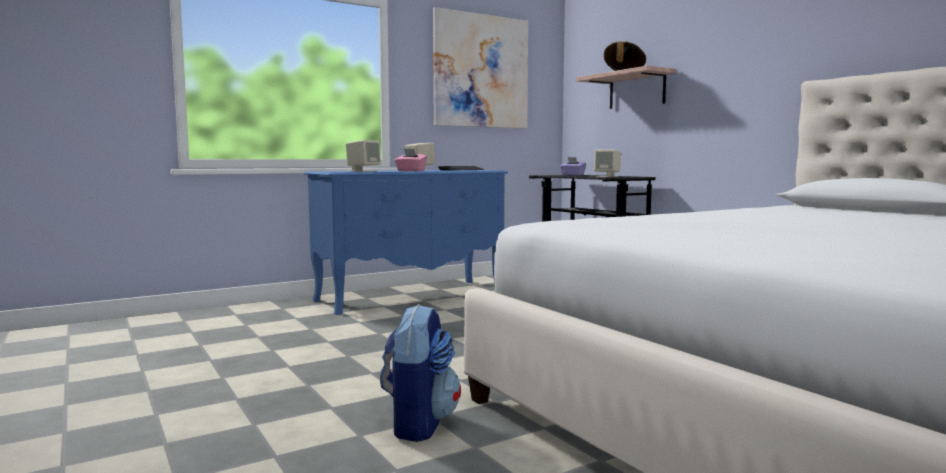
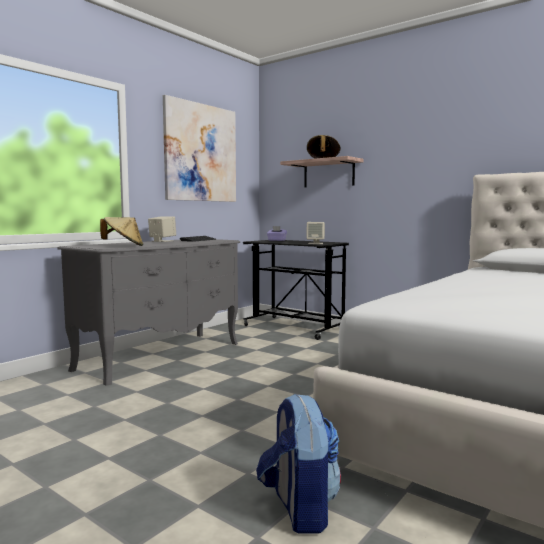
camera: 20 degrees left, 0 degrees up
blue dresser [304,170,508,315] -> grey dresser [57,239,240,386]
beige speaker [346,140,381,172] -> beige hat [100,217,143,246]
pink tissue box [395,149,427,171] -> none

